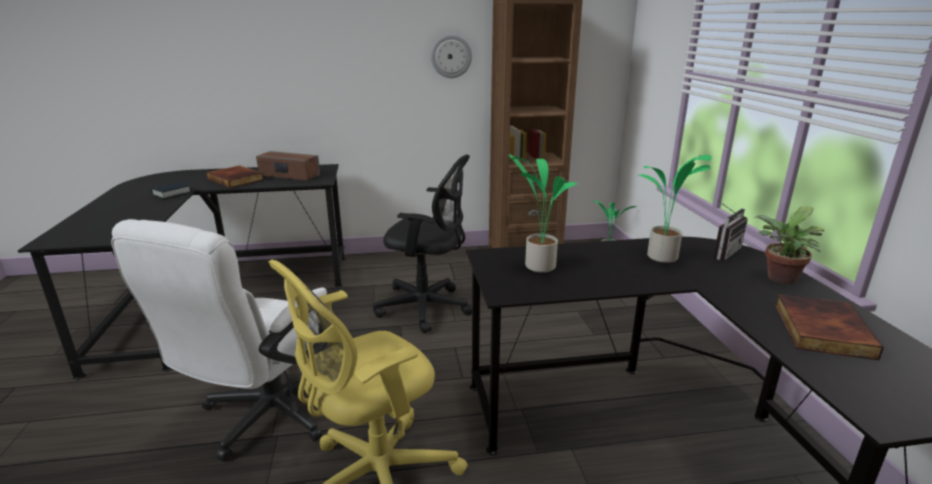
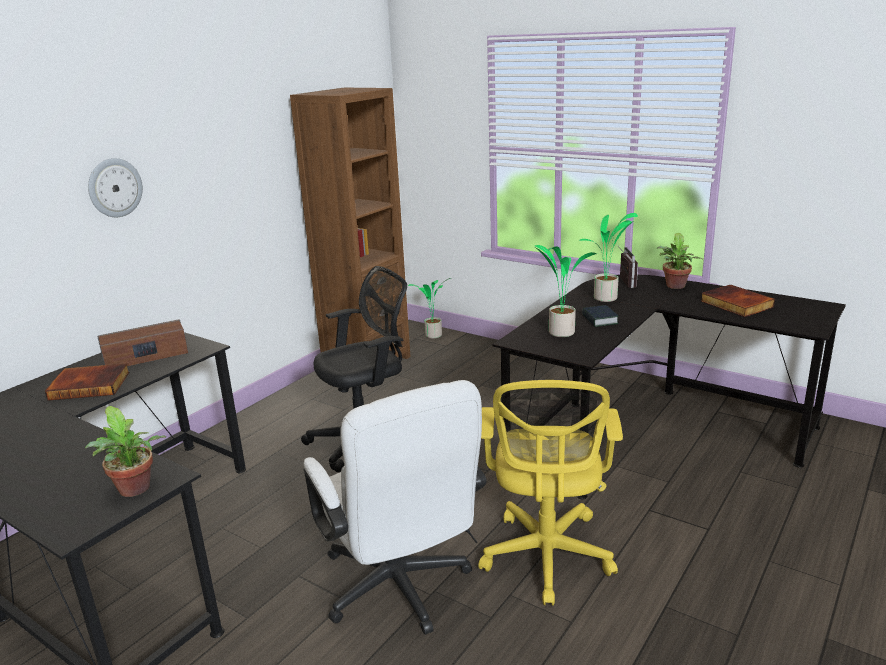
camera: 45 degrees left, 0 degrees up
book [151,182,191,199] -> book moved to [582,305,619,327]
wall clock [431,34,472,78] -> wall clock moved to [88,158,143,217]
none -> potted plant [85,406,166,497]

